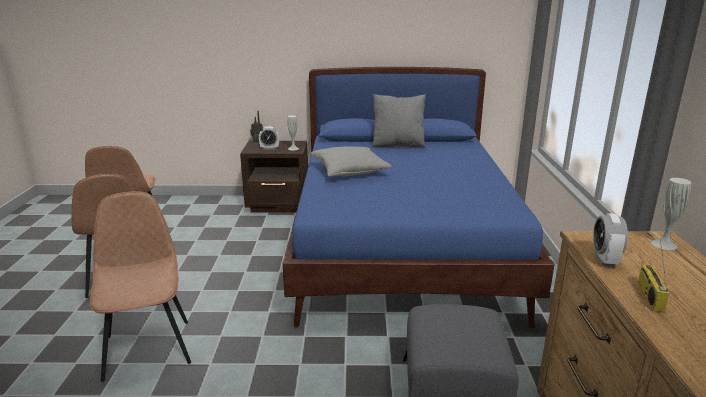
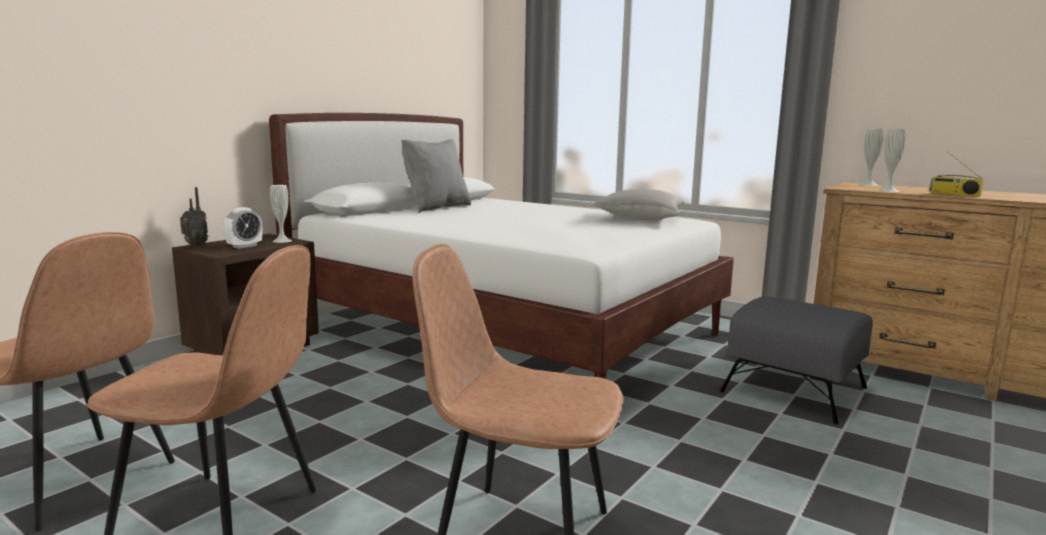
camera: 55 degrees left, 10 degrees down
blue bed [283,67,555,328] -> white bed [269,113,734,379]
grey pillow [311,146,392,177] -> grey pillow moved to [593,189,684,220]
alarm clock [593,213,628,266] -> white vase [877,129,906,192]

